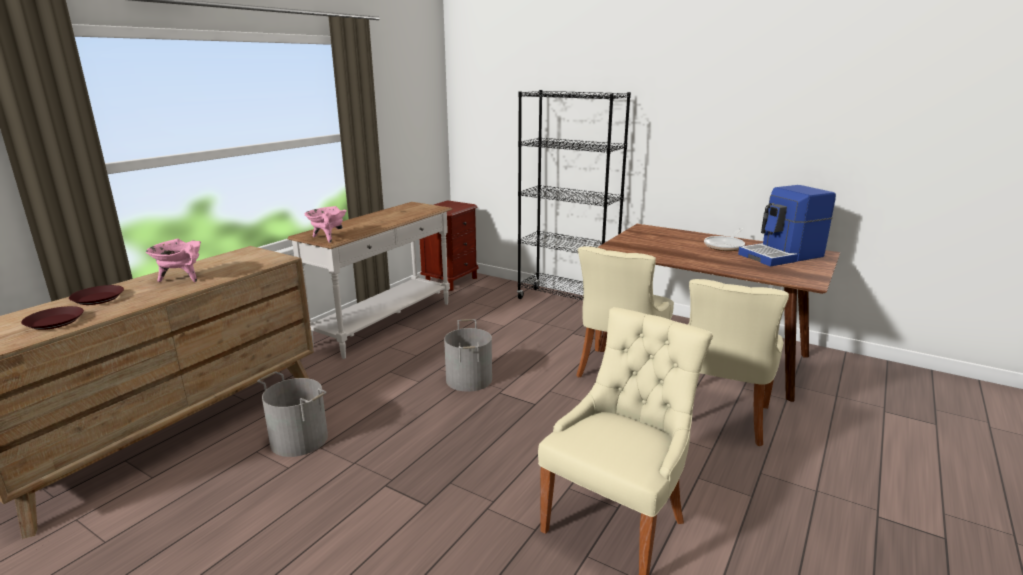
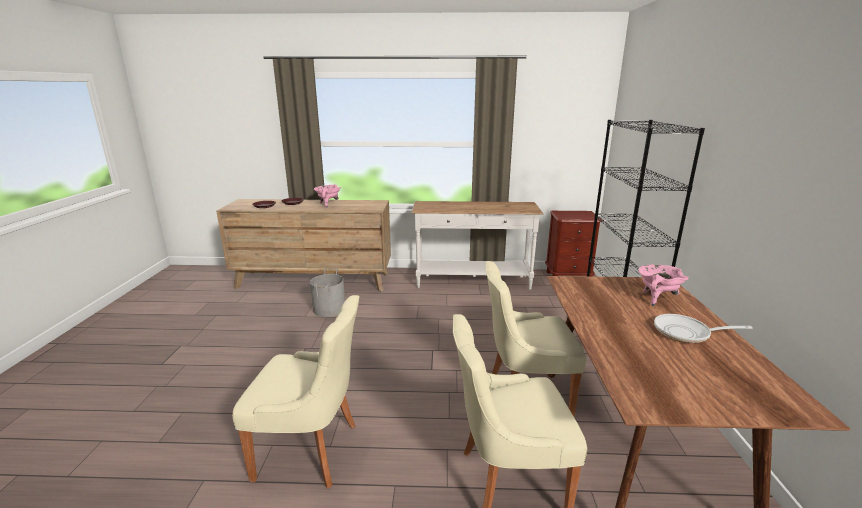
camera: 60 degrees right, 0 degrees up
pink cooking pot [305,206,347,243] -> pink cooking pot moved to [639,264,689,306]
grey bucket [444,319,492,392] -> none
coffee machine [738,185,836,266] -> none

